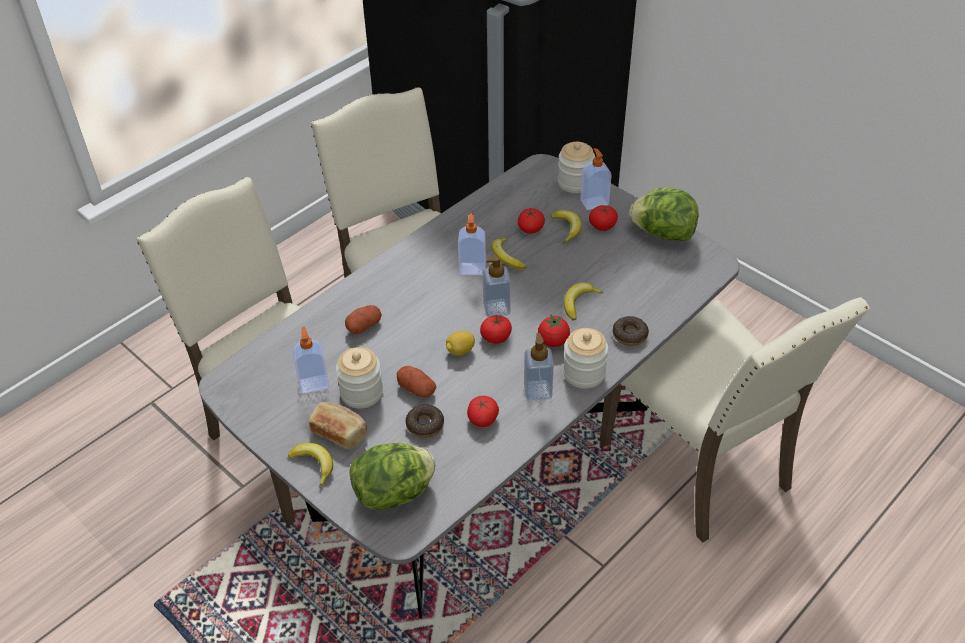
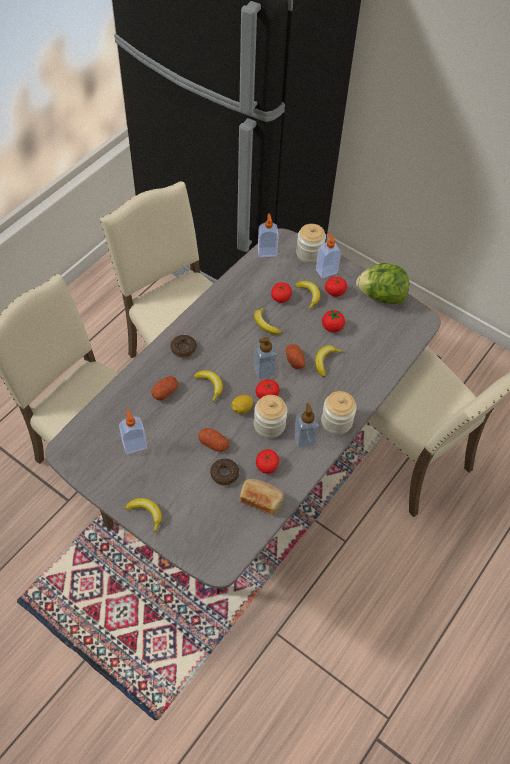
camera: 10 degrees left, 10 degrees up
bread [309,402,367,450] -> bread moved to [240,479,284,516]
jar [336,347,383,409] -> jar moved to [254,395,288,438]
lettuce [349,443,435,510] -> none
soap dispenser [458,213,486,275] -> soap dispenser moved to [258,213,279,257]
tomato [538,315,570,347] -> tomato moved to [322,310,345,332]
donut [613,316,649,346] -> donut moved to [170,335,197,358]
none -> banana [194,370,223,403]
none -> potato [286,344,305,369]

